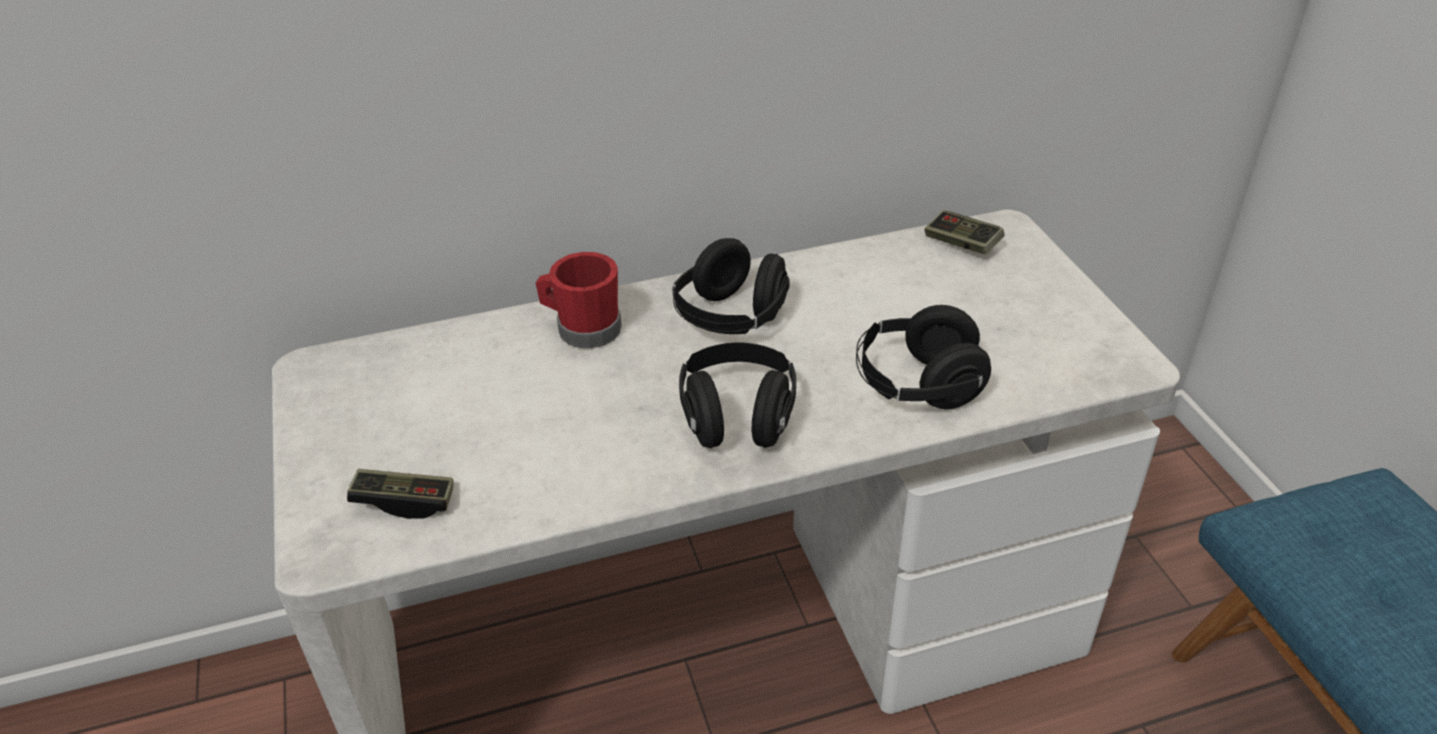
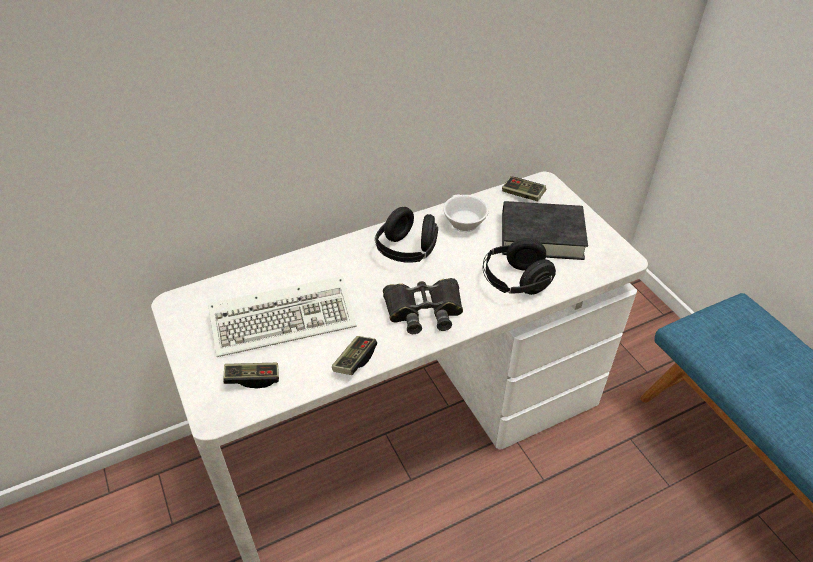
camera: 10 degrees left, 5 degrees up
red mug [536,252,622,348] -> none
black headphones [679,342,796,448] -> black binoculars [383,278,463,334]
none -> keyboard [208,276,357,357]
none -> game controller [332,336,377,375]
none -> white cup [443,194,489,232]
none -> black book [502,201,588,260]

